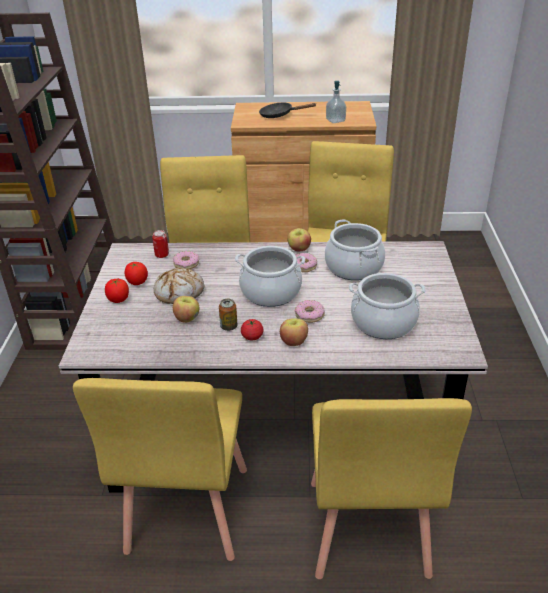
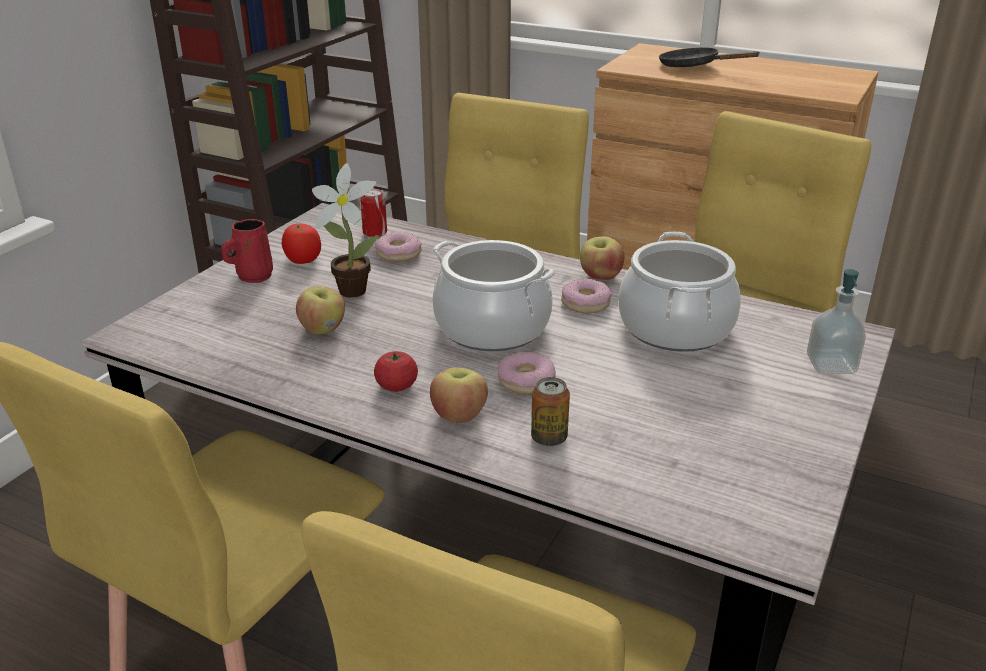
camera: 25 degrees right, 5 degrees down
tomato [105,279,129,303] -> red mug [221,219,273,283]
bread [154,268,204,304] -> potted plant [312,163,379,298]
can [219,299,237,331] -> can moved to [531,377,570,446]
soap dispenser [326,81,346,123] -> soap dispenser moved to [807,269,866,374]
cooking pot [349,273,426,339] -> none

